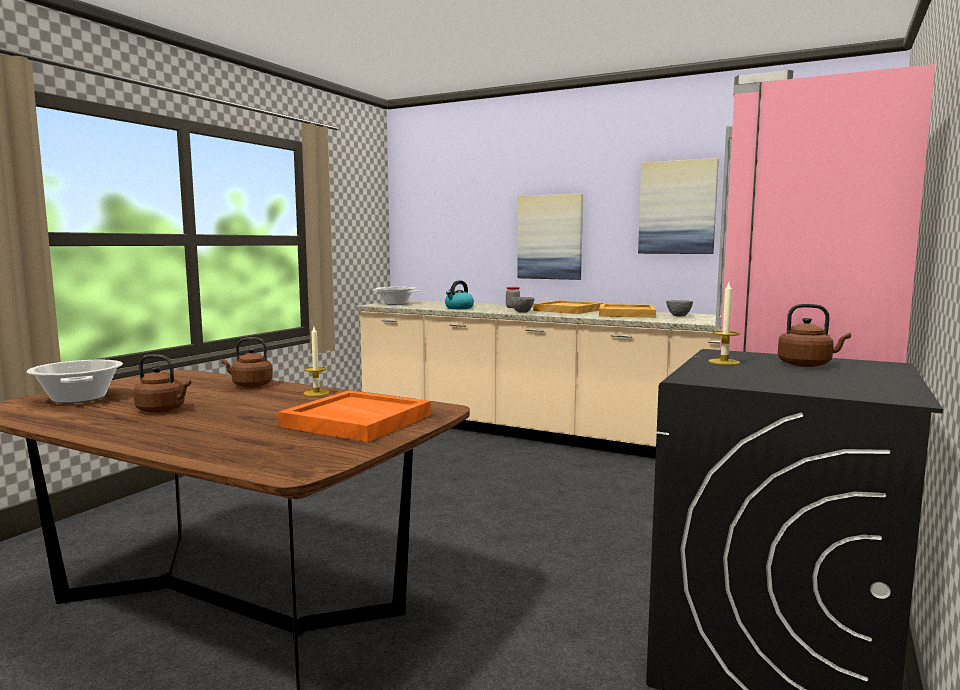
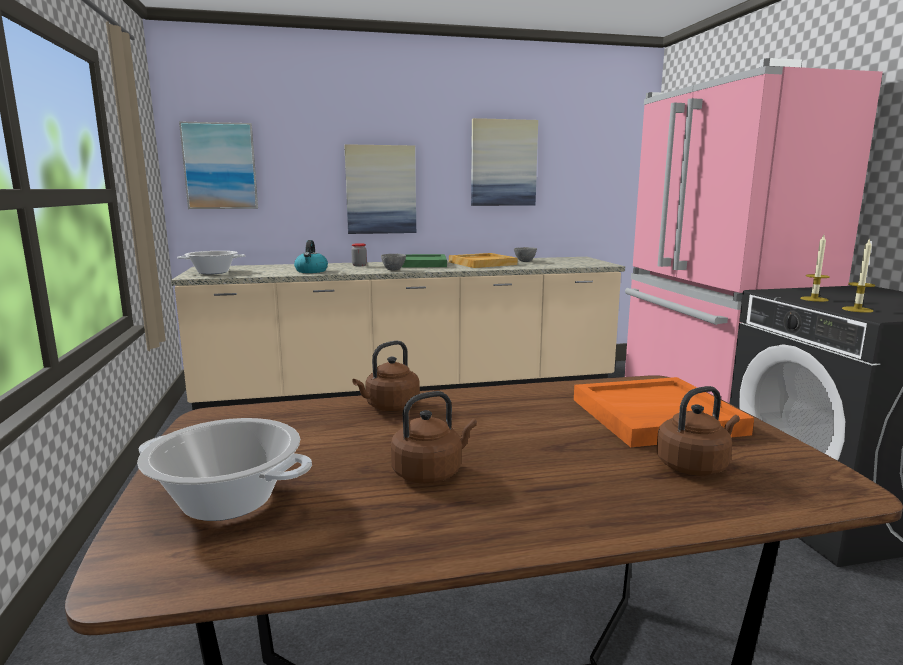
camera: 40 degrees left, 5 degrees up
candle [304,327,329,396] -> candle moved to [842,238,875,313]
beige tray [533,300,603,314] -> green tray [401,254,447,268]
brown kettle [778,304,851,367] -> brown kettle moved to [657,386,740,476]
none -> picture [179,121,258,209]

